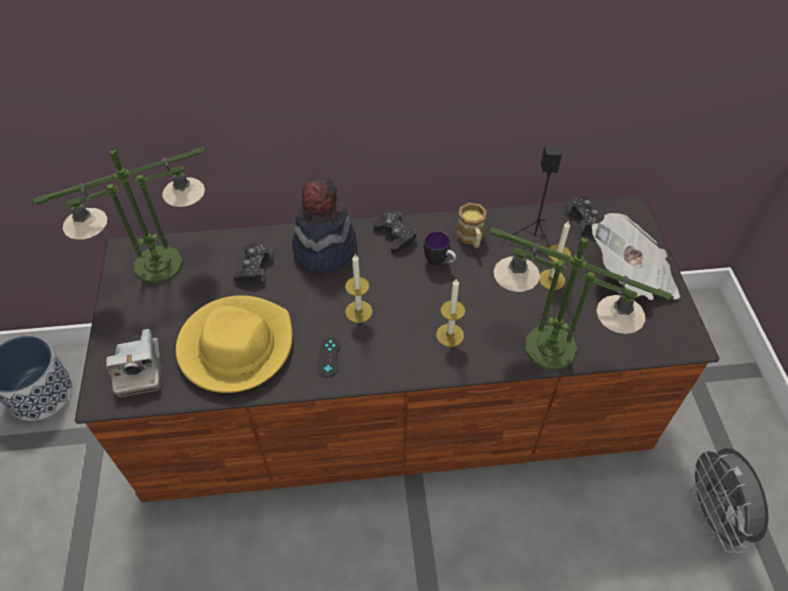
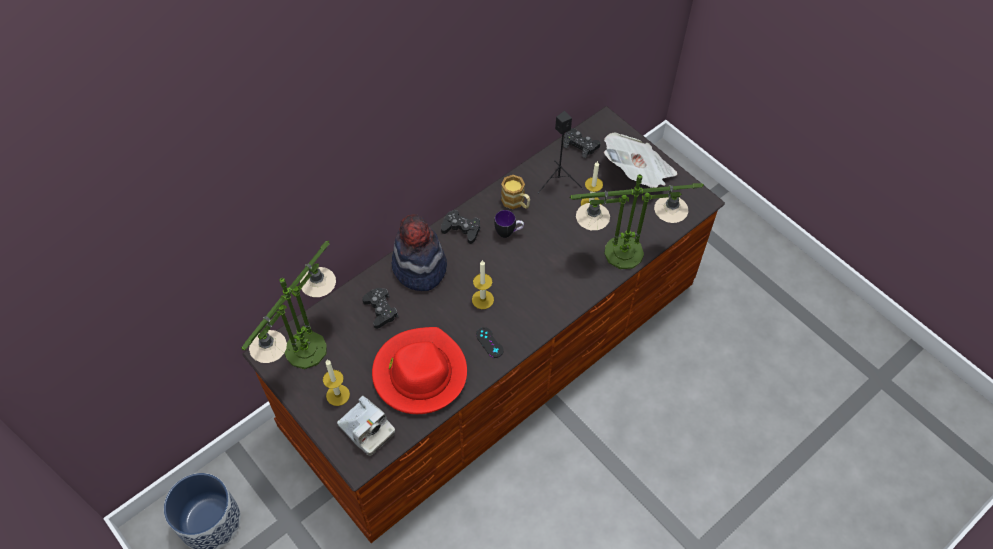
camera: 35 degrees left, 5 degrees up
yellow hat [176,295,293,393] -> red hat [372,327,467,414]
candle [436,278,465,347] -> candle moved to [323,360,350,406]
grey fan [687,445,769,553] -> none

